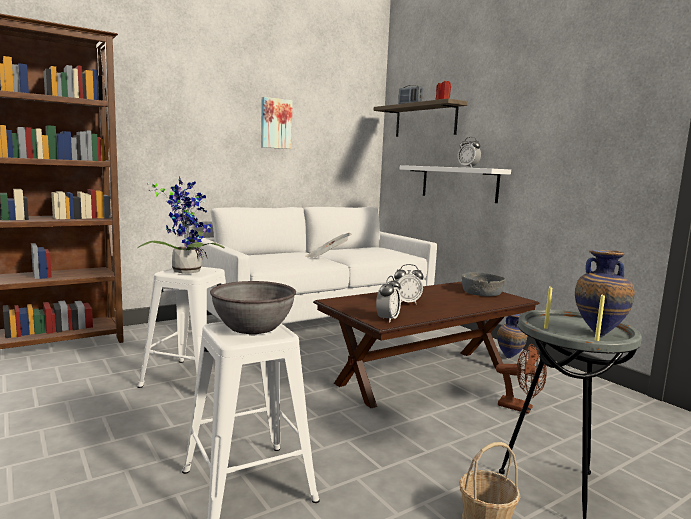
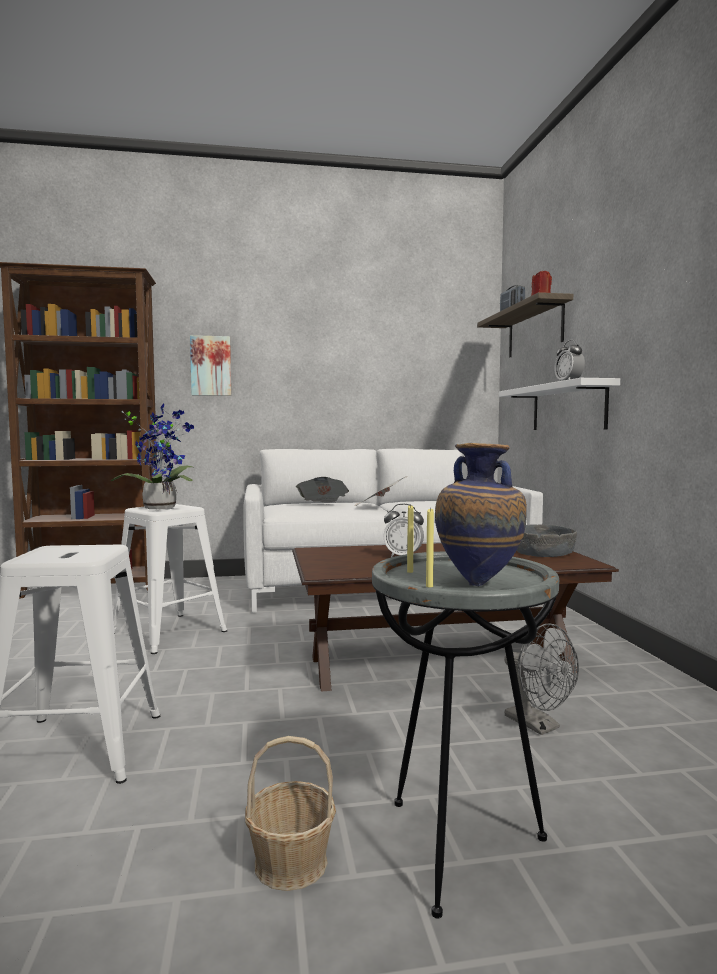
camera: 25 degrees right, 5 degrees down
grey bowl [210,281,296,334] -> none
picture [261,97,293,149] -> picture moved to [190,335,231,396]
alarm clock [376,276,401,323] -> none
brown fan [496,344,547,414] -> grey fan [504,623,579,735]
vase [497,314,527,358] -> none
none -> newspaper [296,477,349,503]

